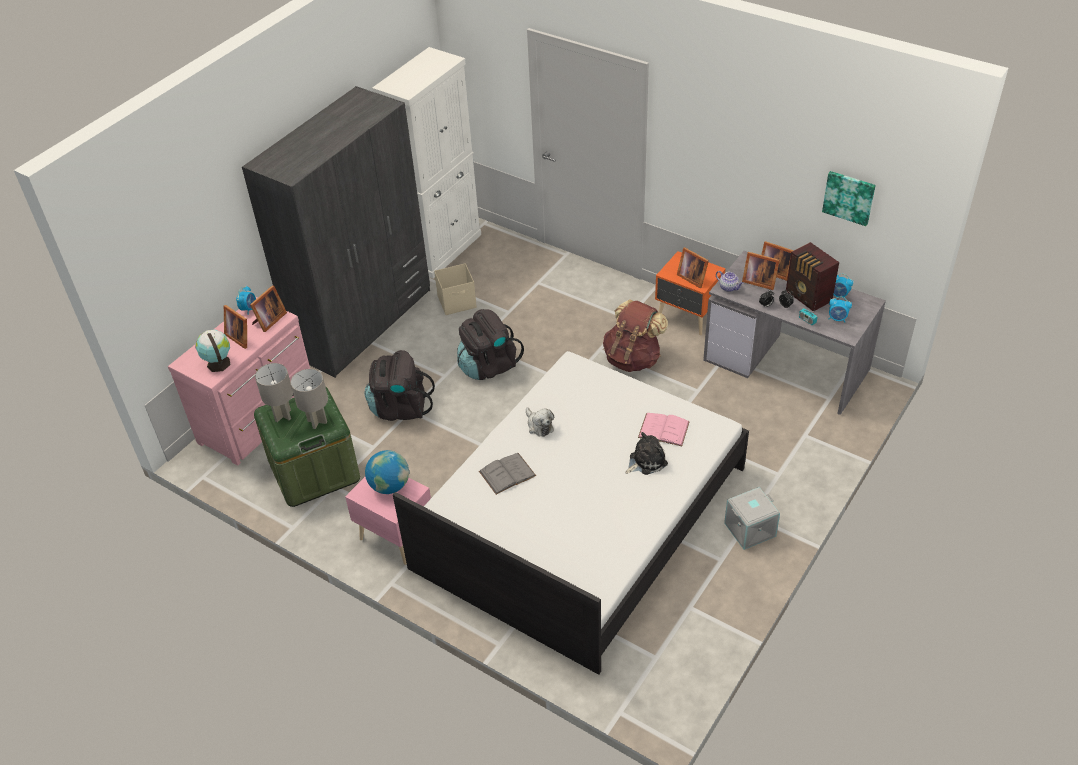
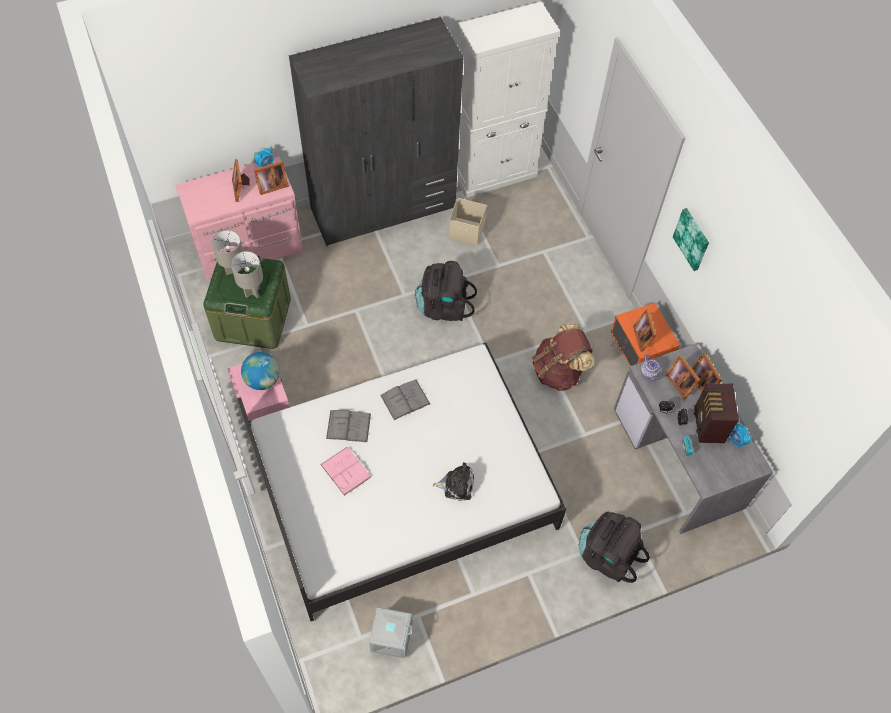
camera: 30 degrees right, 15 degrees up
globe [195,330,230,372] -> none
black backpack [365,350,435,421] -> black backpack moved to [578,512,650,583]
plush toy [526,408,554,437] -> grey book [380,380,430,420]
pink book [638,413,690,446] -> pink book moved to [320,447,371,496]
grey storage box [724,487,780,550] -> grey storage box moved to [369,607,413,658]
picture [822,171,876,226] -> picture moved to [673,208,709,271]
alarm clock [828,297,852,322] -> none

